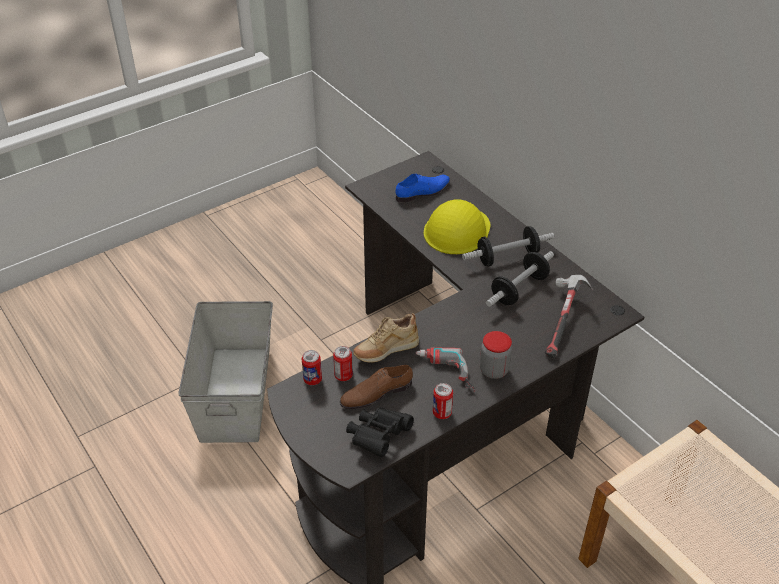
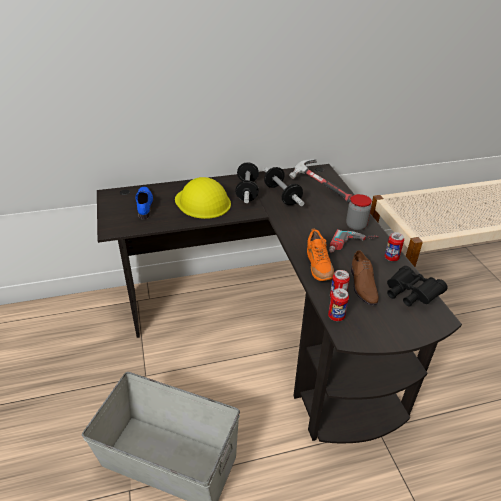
camera: 70 degrees left, 5 degrees down
beige shoe [353,313,419,363] -> orange shoe [307,228,334,281]

